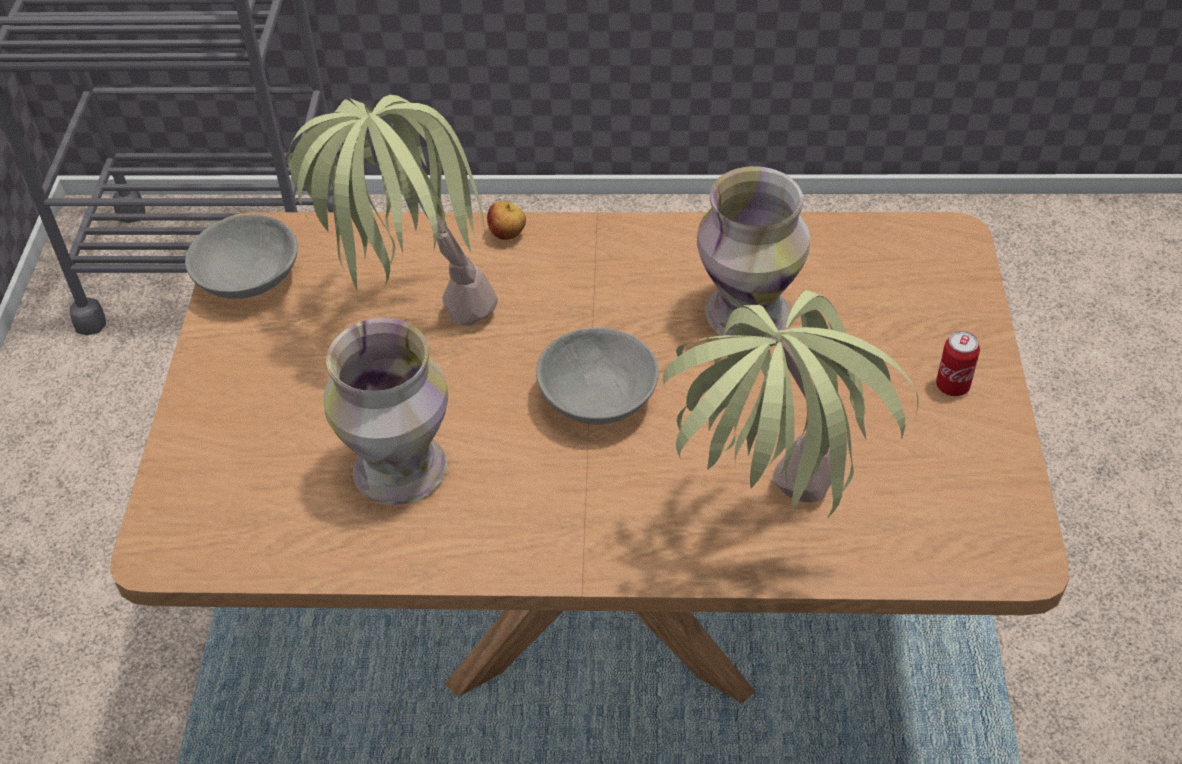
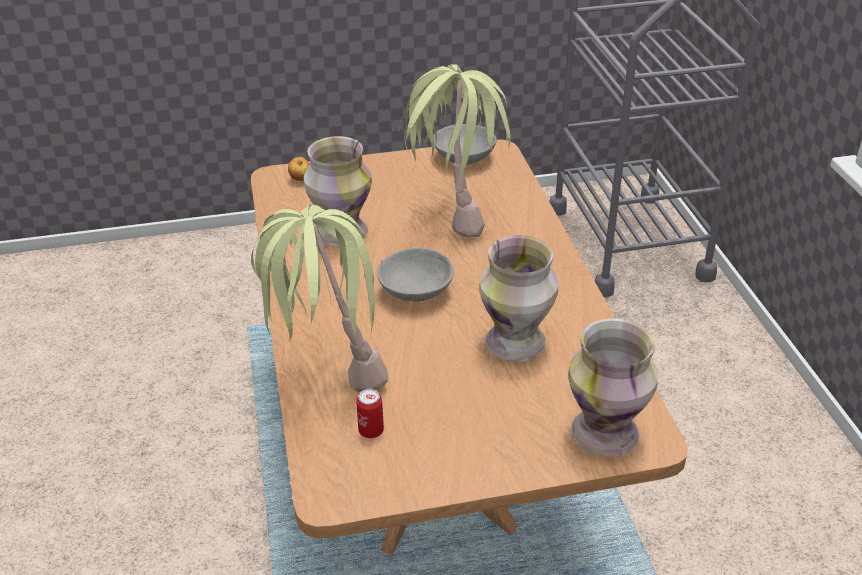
camera: 75 degrees right, 10 degrees down
apple [487,201,526,240] -> apple moved to [288,157,310,181]
can [936,331,980,396] -> can moved to [356,389,384,438]
none -> vase [568,318,658,457]

